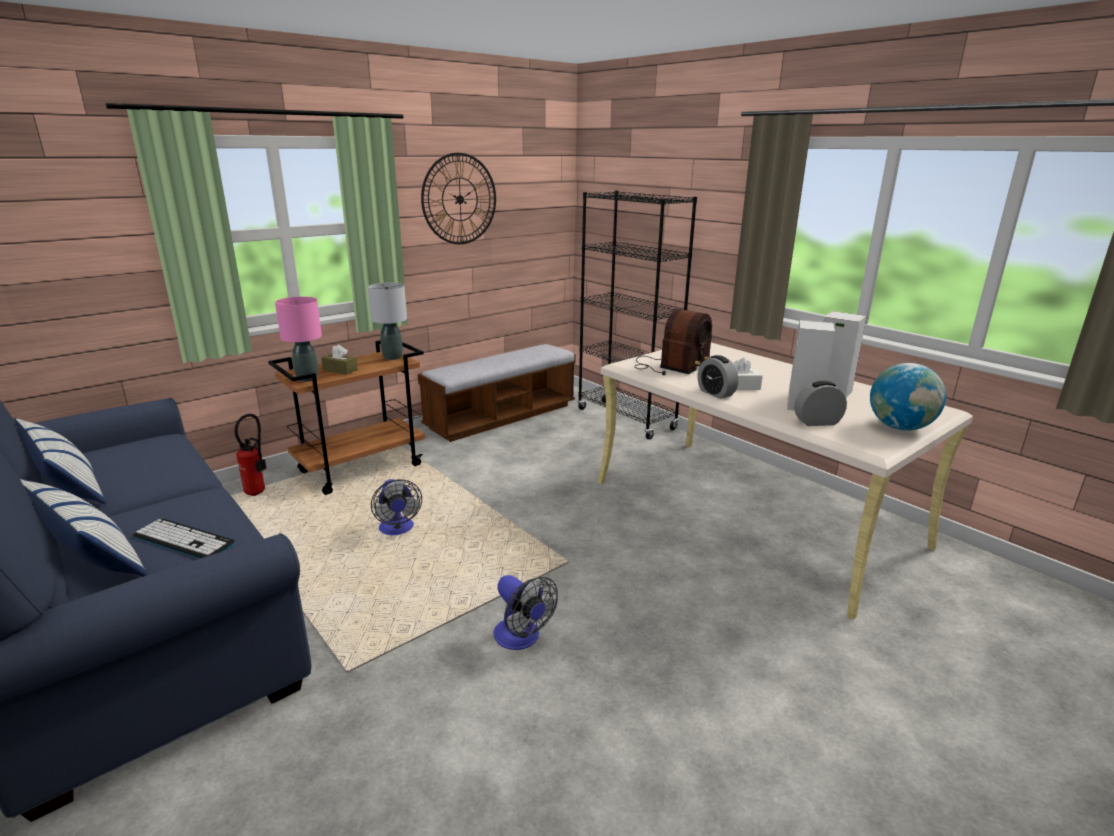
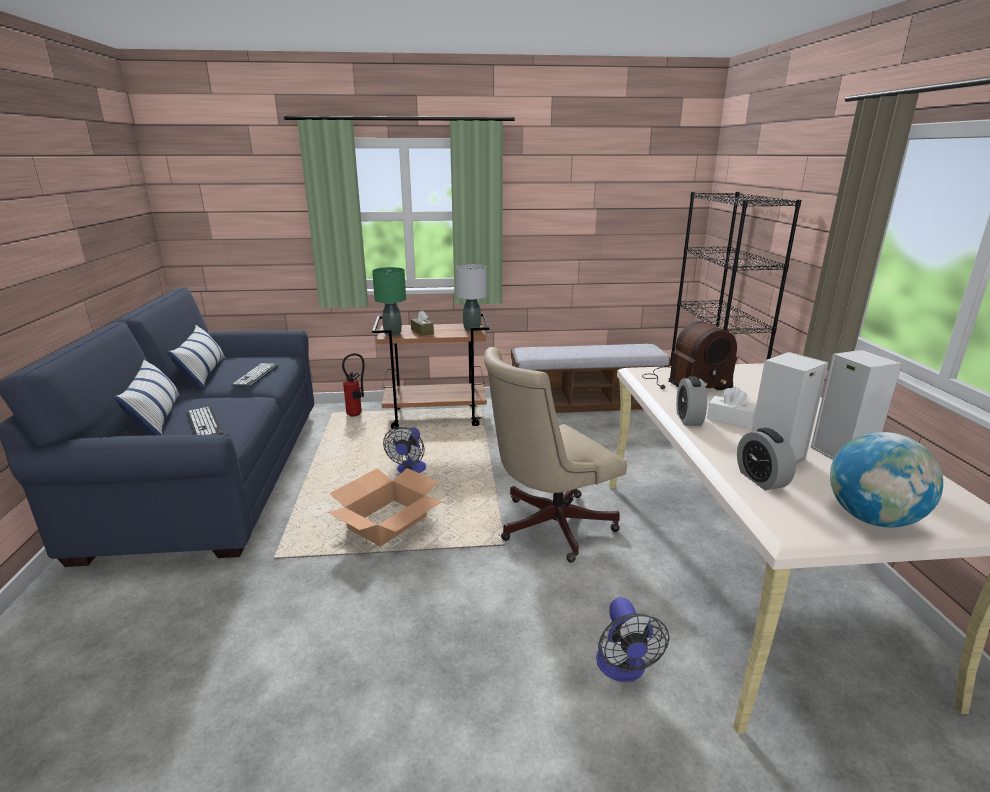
camera: 35 degrees right, 0 degrees up
pink table lamp [275,297,322,382] -> green table lamp [372,267,406,336]
wall clock [421,153,496,244] -> none
fan [493,575,558,650] -> fan moved to [596,597,670,682]
alarm clock [794,381,847,426] -> alarm clock turned 135 degrees counterclockwise [737,428,796,491]
none -> keyboard [231,363,278,387]
none -> cardboard box [328,468,443,547]
none -> beige office chair [484,347,627,563]

